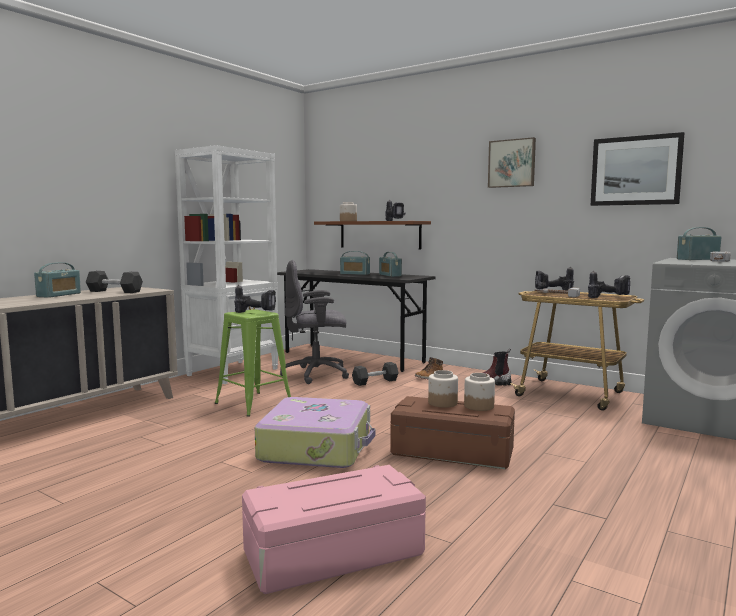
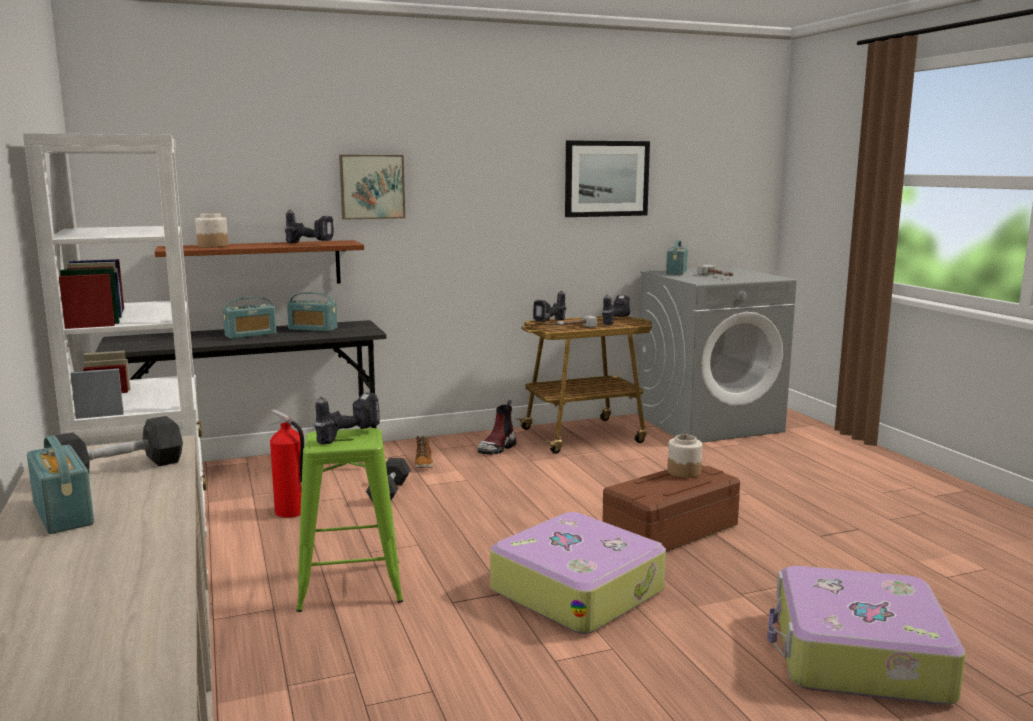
camera: 55 degrees left, 5 degrees up
pink storage box [242,465,426,594] -> suitcase [767,566,966,705]
grey office chair [280,260,349,384] -> fire extinguisher [269,409,304,518]
jar [428,370,458,408] -> none
picture [488,137,536,188] -> picture moved to [339,155,405,220]

